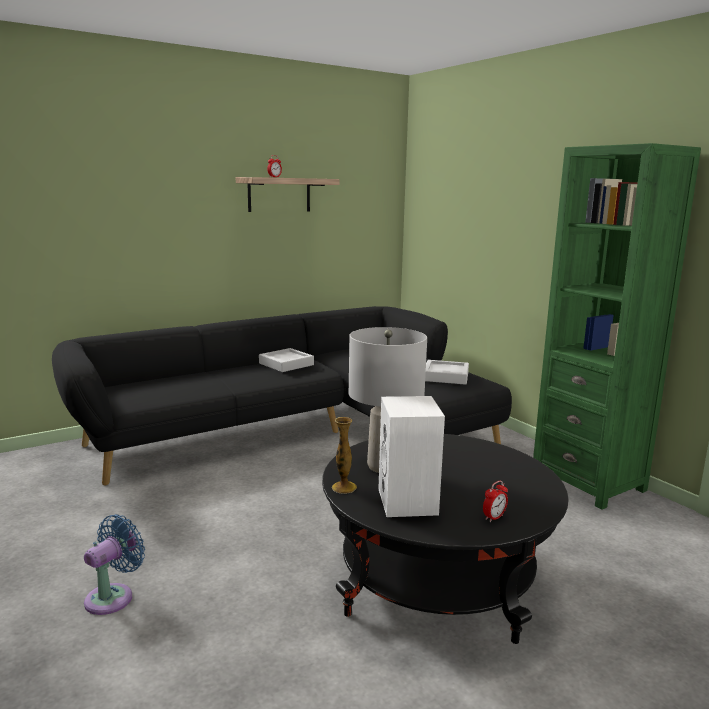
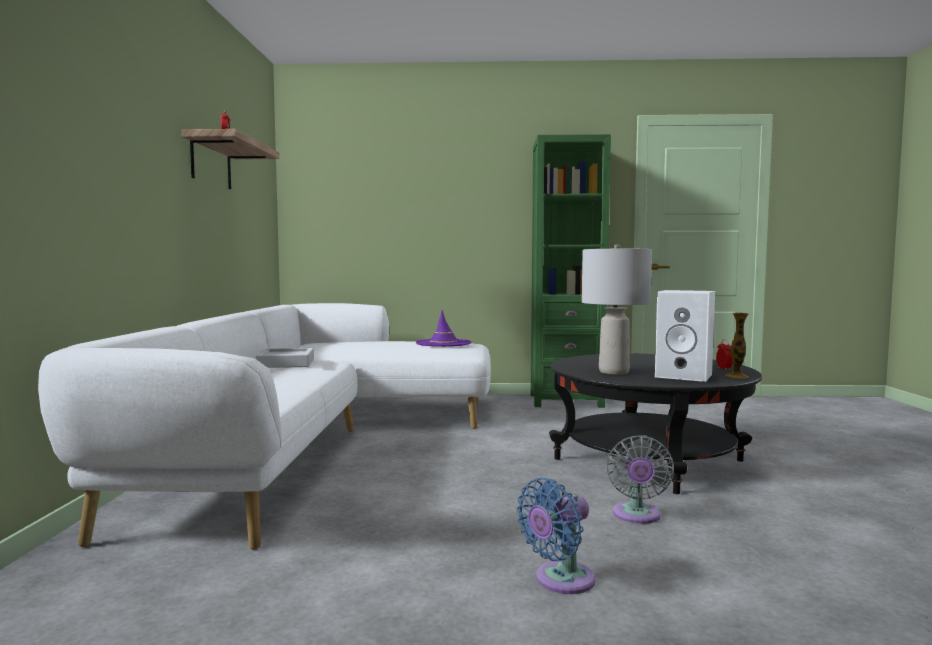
camera: 55 degrees left, 10 degrees down
black sofa [52,306,512,485] -> white sofa [38,303,491,550]
blue fan [84,514,145,615] -> blue fan turned 105 degrees counterclockwise [516,478,595,594]
vase [332,417,357,494] -> vase moved to [725,313,749,379]
grey tray [425,360,469,385] -> purple hat [416,310,471,347]
none -> grey fan [606,435,674,524]

